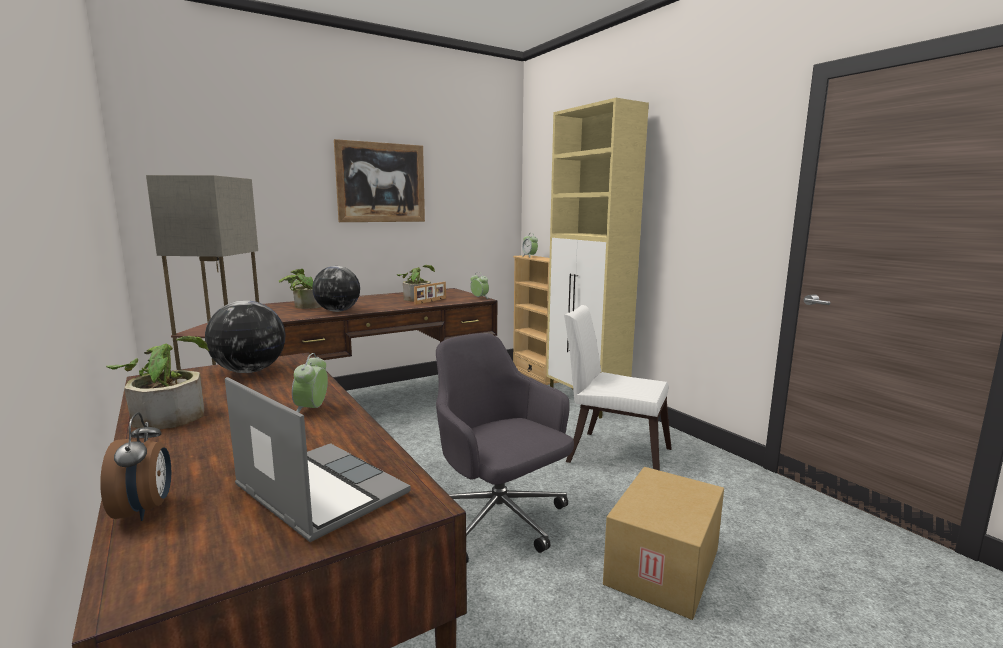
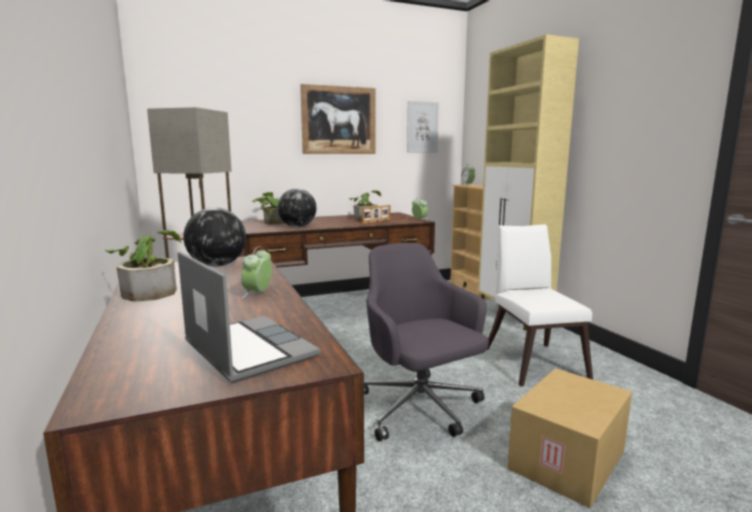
camera: 10 degrees right, 0 degrees up
alarm clock [100,412,171,521] -> none
white chair [564,305,672,471] -> white chair turned 45 degrees clockwise [487,224,593,387]
none -> picture [407,101,439,152]

